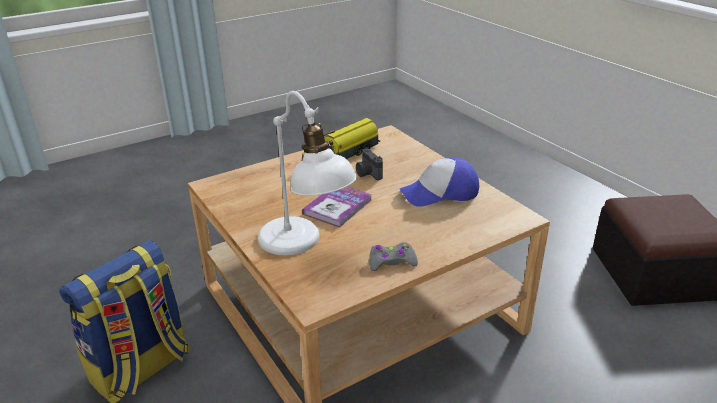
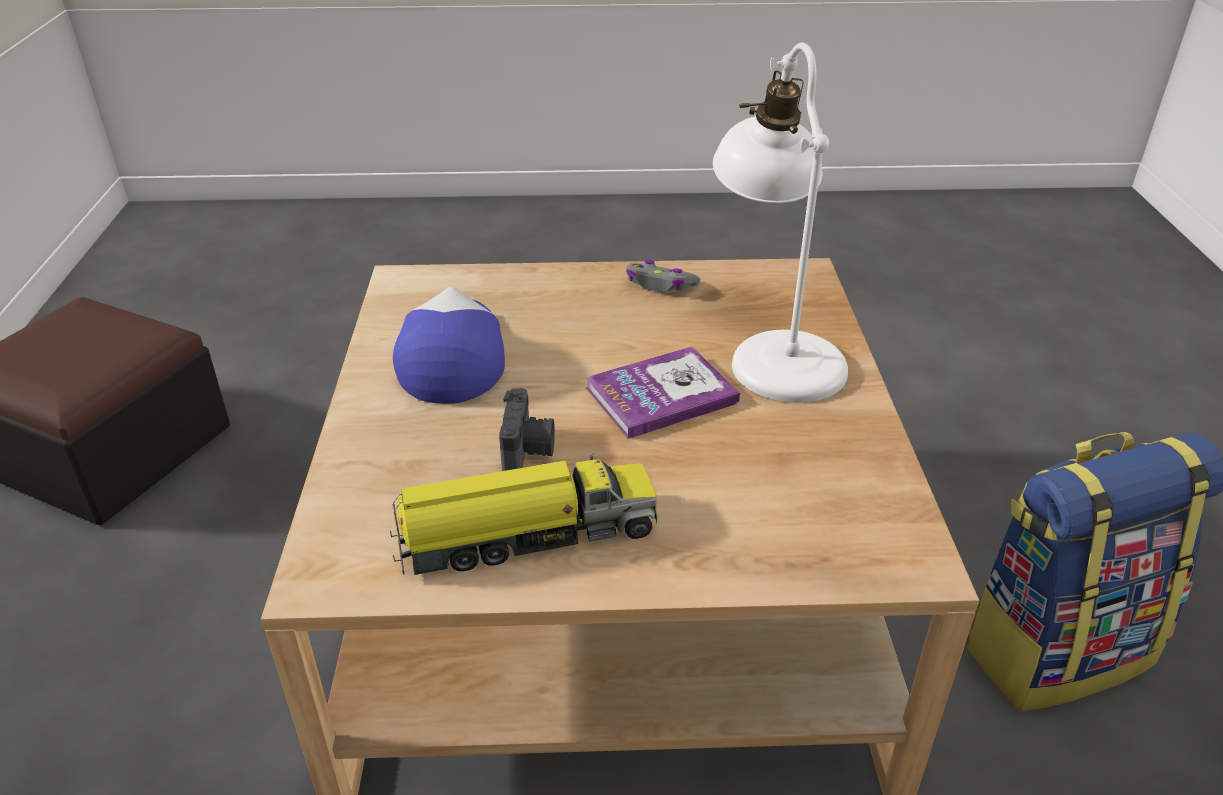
camera: 150 degrees left, 5 degrees up
cap [400,158,479,206] -> cap turned 105 degrees counterclockwise [393,287,505,404]

